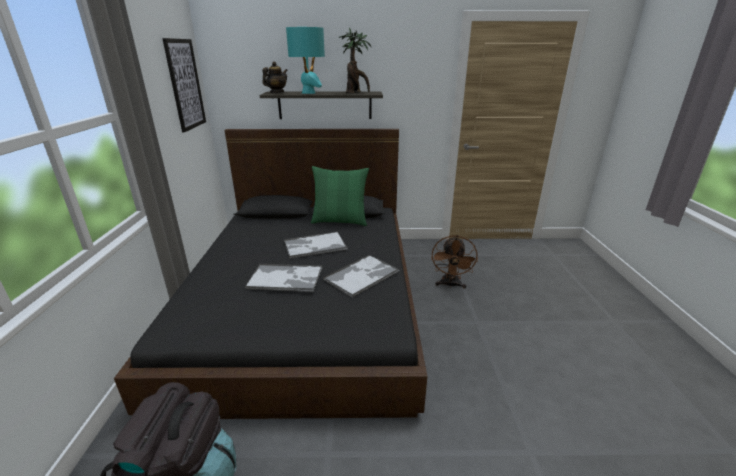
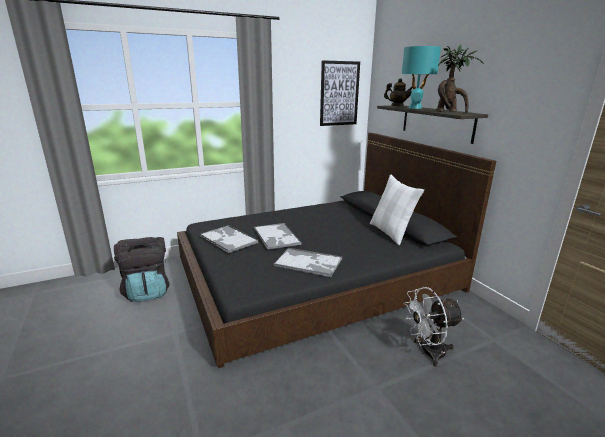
camera: 65 degrees right, 5 degrees down
tray [284,232,348,259] -> tray moved to [200,225,258,253]
green pillow [311,166,369,226] -> white pillow [370,175,424,245]
brown fan [431,235,478,289] -> white fan [403,287,464,367]

